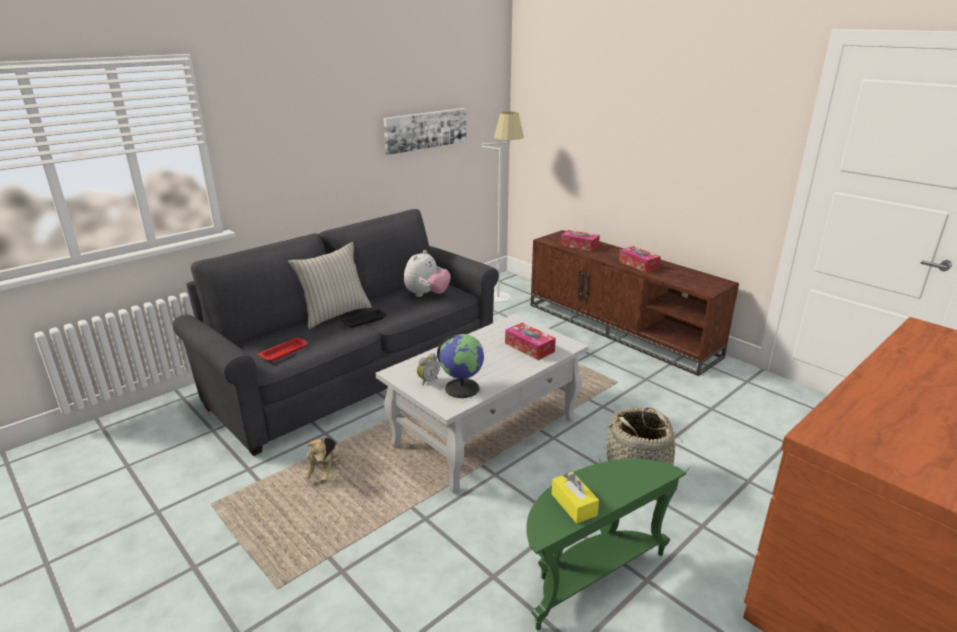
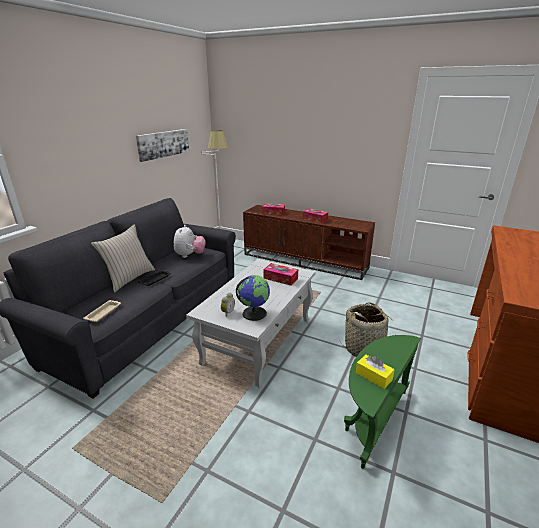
camera: 20 degrees left, 0 degrees up
red tray [258,337,308,362] -> beige tray [83,300,121,322]
plush toy [304,437,340,481] -> none

